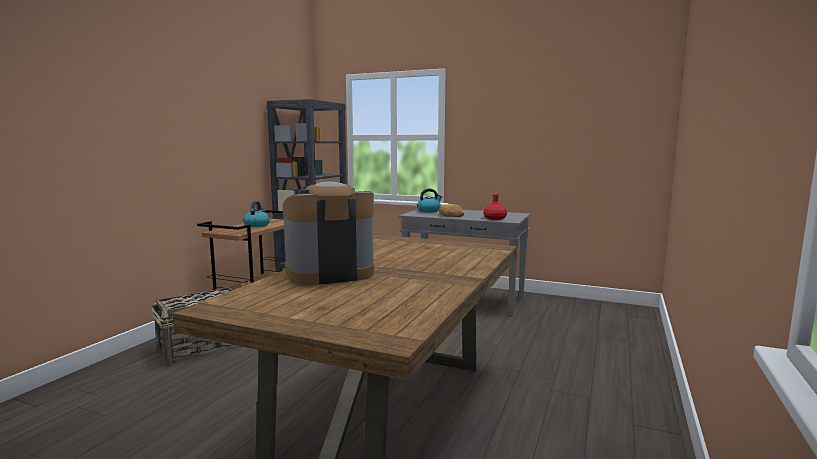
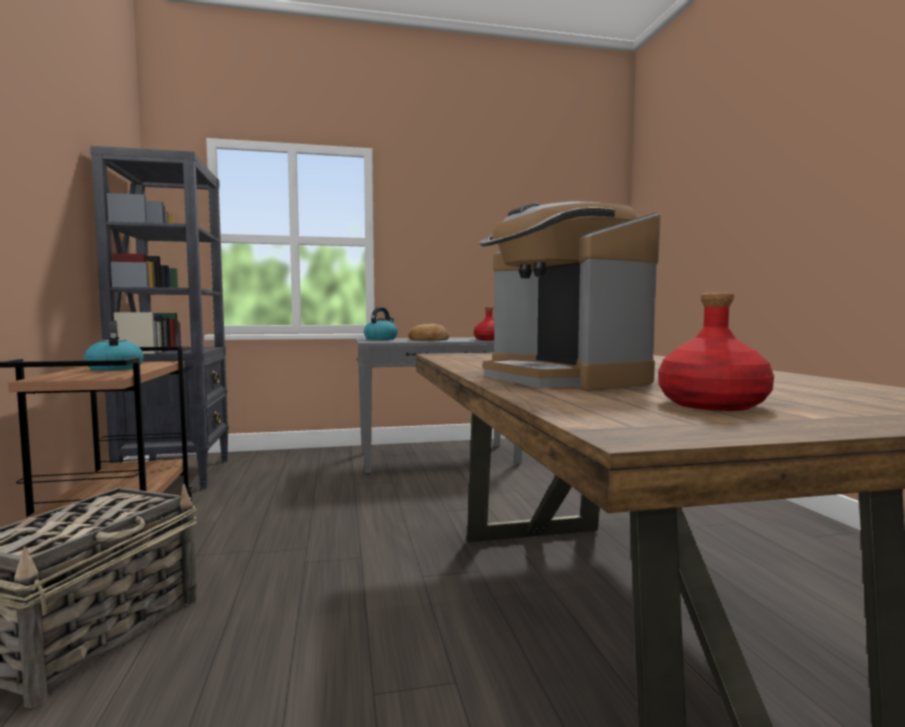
camera: 35 degrees left, 5 degrees down
coffee machine [282,182,374,285] -> coffee machine turned 60 degrees counterclockwise [479,201,661,390]
none -> red bottle [658,292,774,411]

